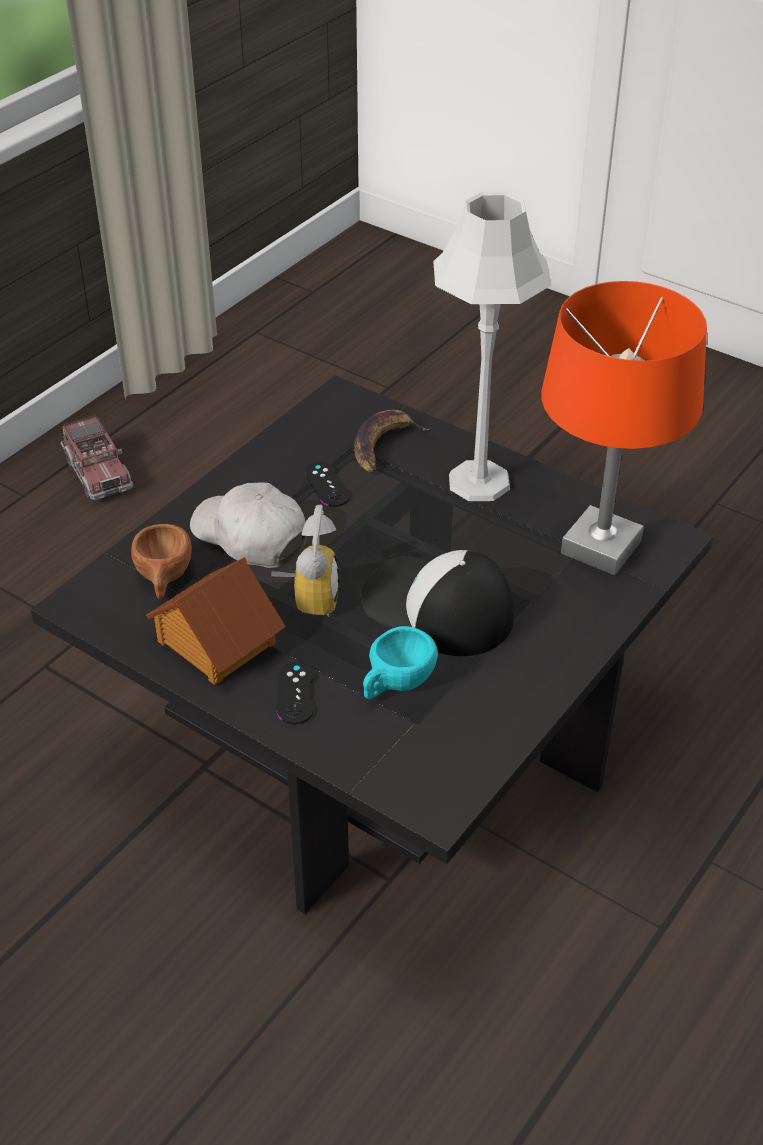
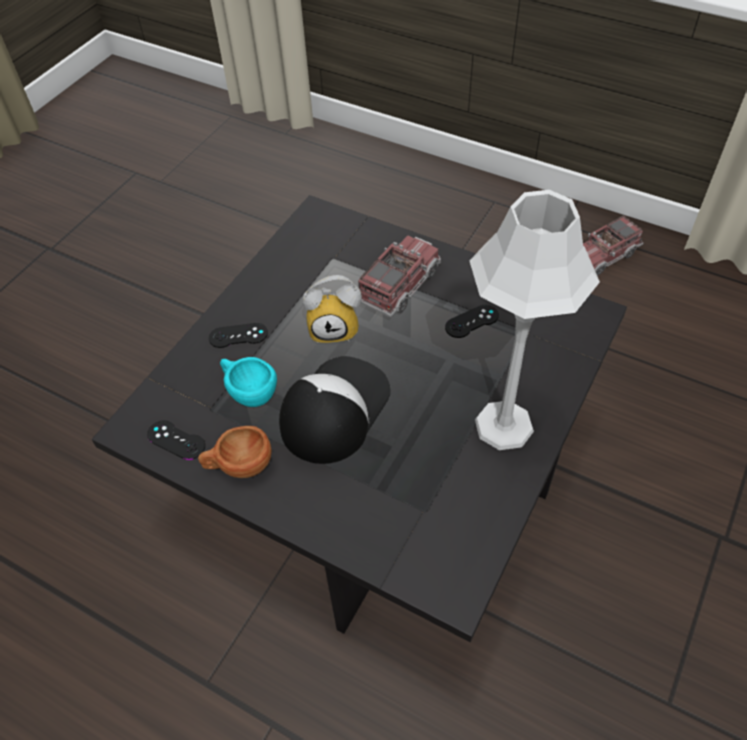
camera: 85 degrees right, 10 degrees up
brown cup [131,524,192,599] -> brown cup moved to [198,426,272,478]
toy house [146,557,286,685] -> none
white cap [190,482,307,568] -> toy truck [358,235,441,317]
banana [354,410,430,473] -> none
orange table lamp [541,281,707,575] -> none
none -> black game controller [147,420,205,460]

